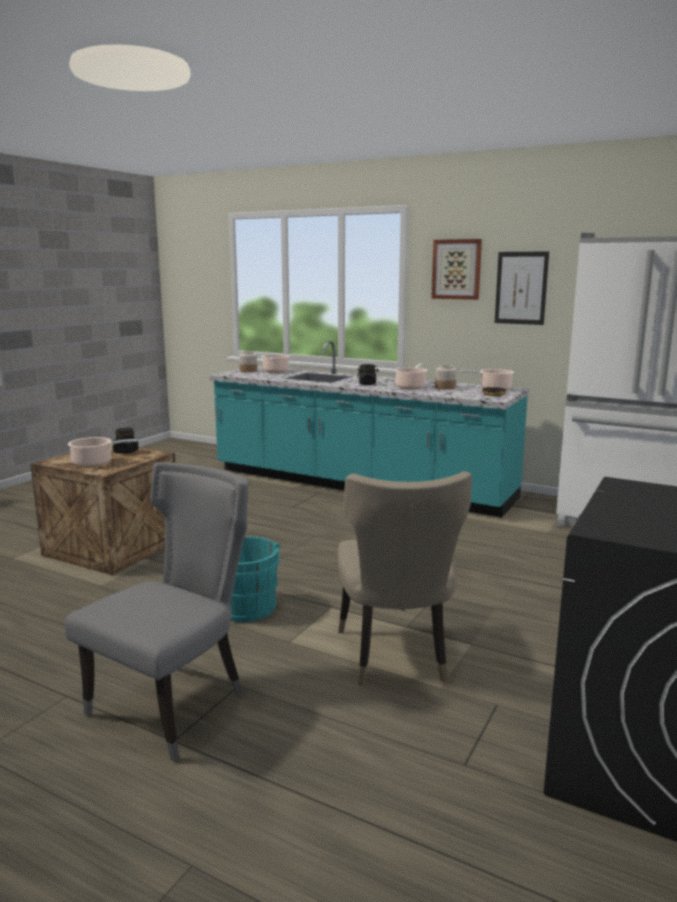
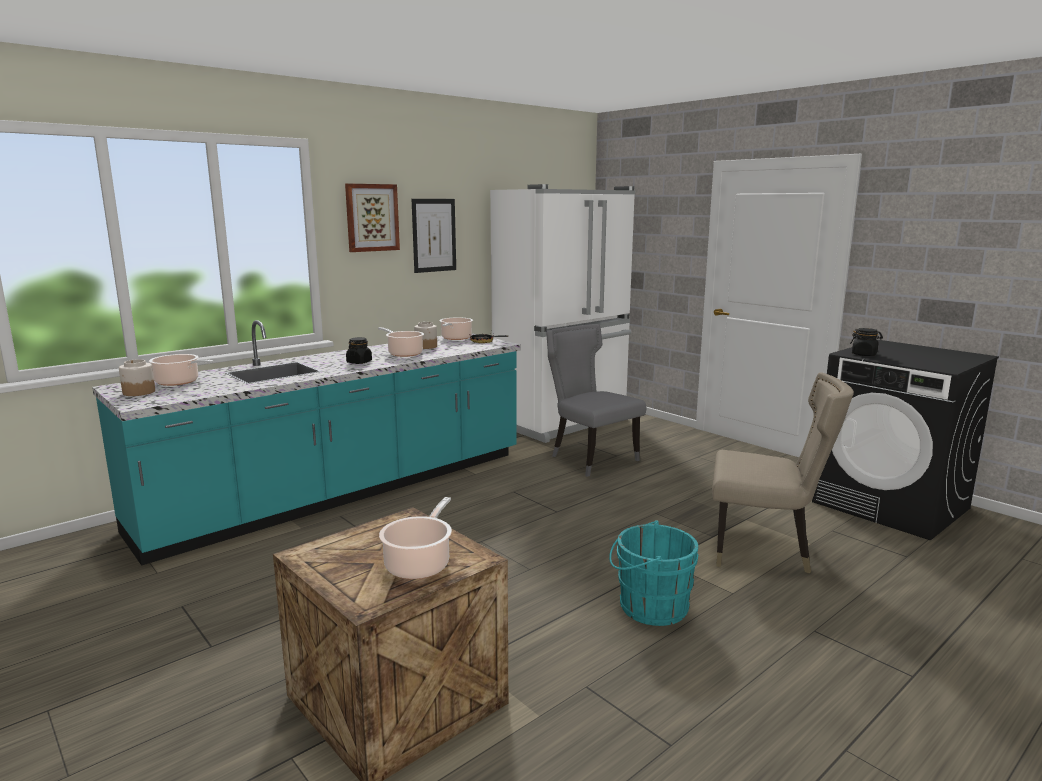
camera: 70 degrees left, 0 degrees up
grey chair [64,462,248,762] -> grey chair moved to [547,324,646,477]
black jar [113,427,139,454] -> black jar moved to [850,328,883,356]

